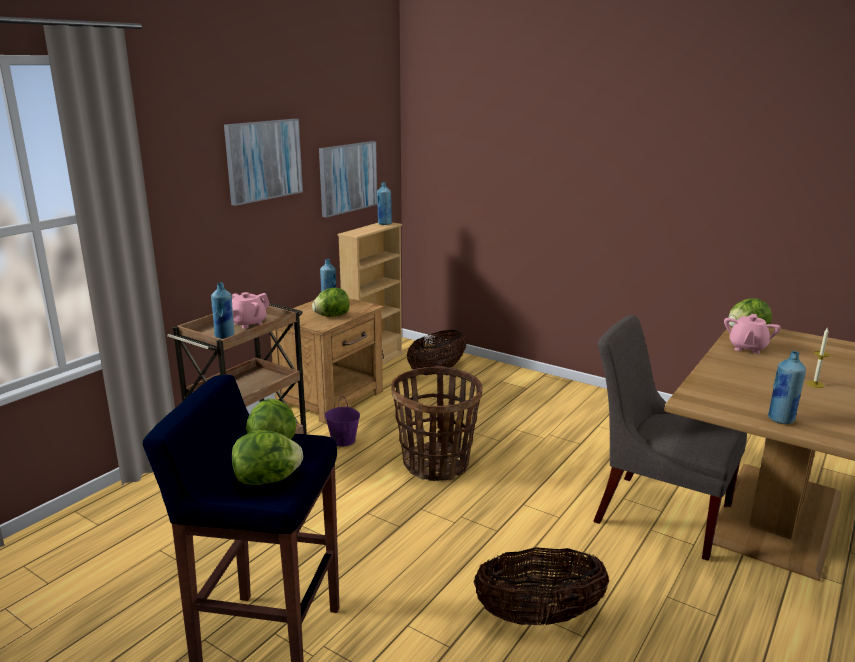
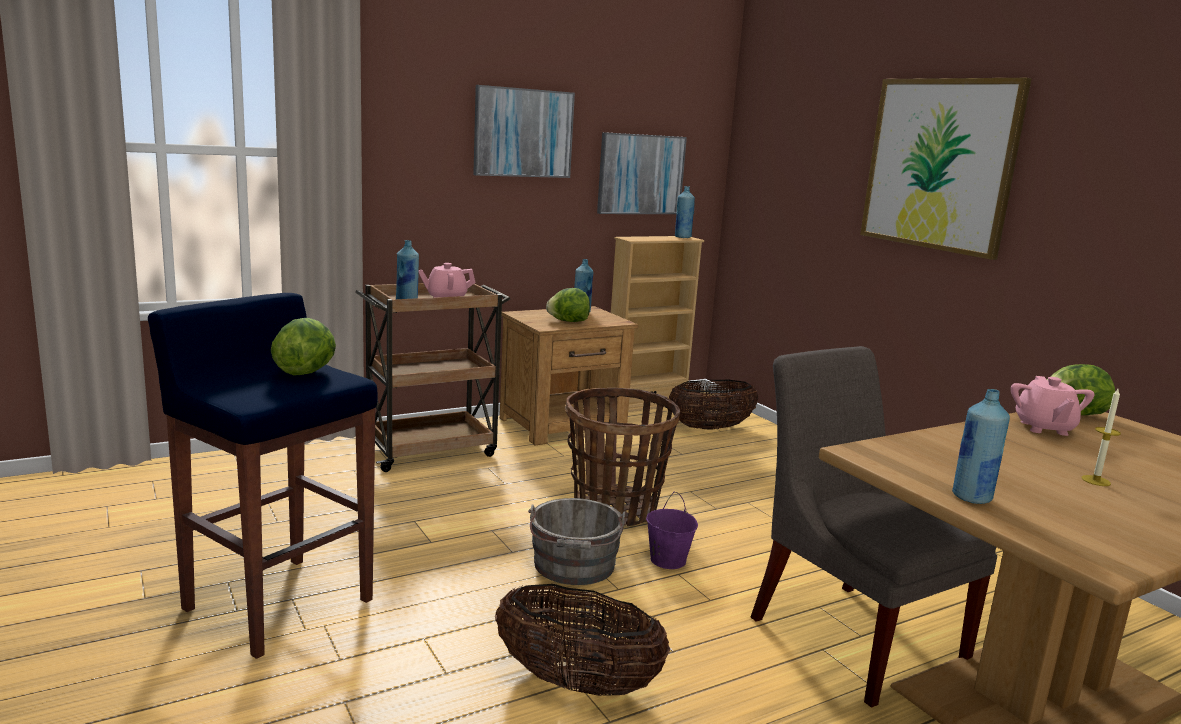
camera: 25 degrees right, 5 degrees down
lettuce [232,430,303,485] -> none
purple bucket [325,396,360,447] -> purple bucket moved to [646,492,698,569]
pink teapot [724,314,781,354] -> pink teapot turned 45 degrees counterclockwise [1011,376,1095,436]
none -> grey bucket [528,498,626,585]
none -> picture [860,78,1032,260]

